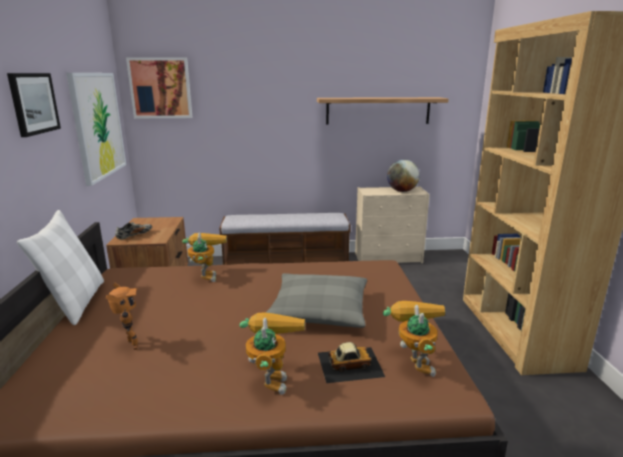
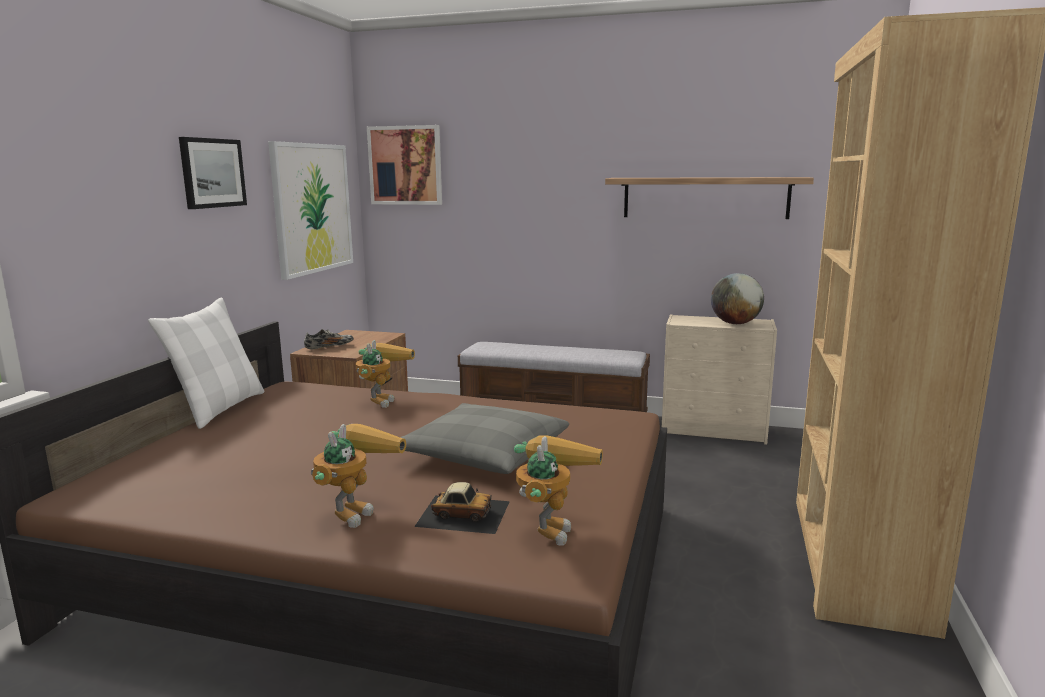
camera: 20 degrees right, 5 degrees down
toy robot [106,283,138,350] -> none

